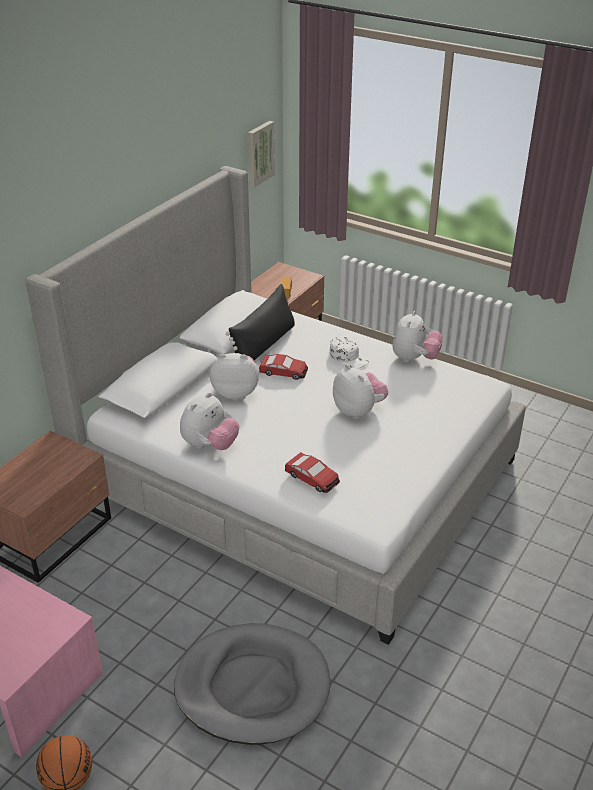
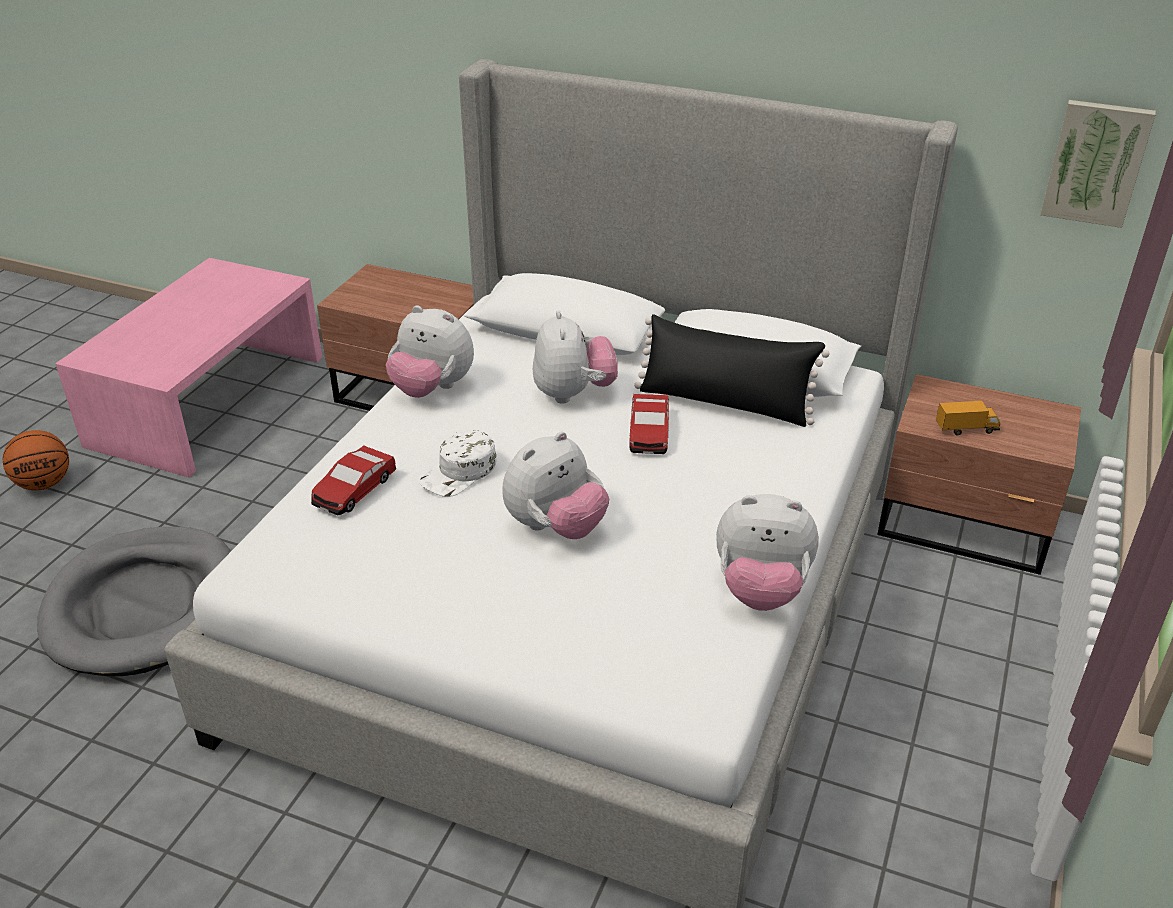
camera: 80 degrees right, 0 degrees up
white cap [329,336,369,369] -> white cap moved to [419,430,497,497]

